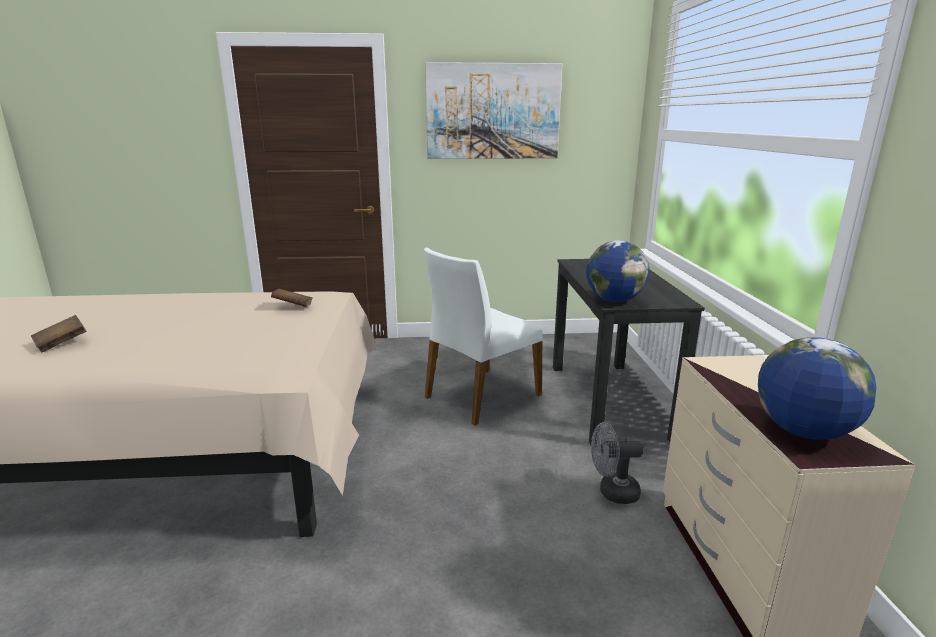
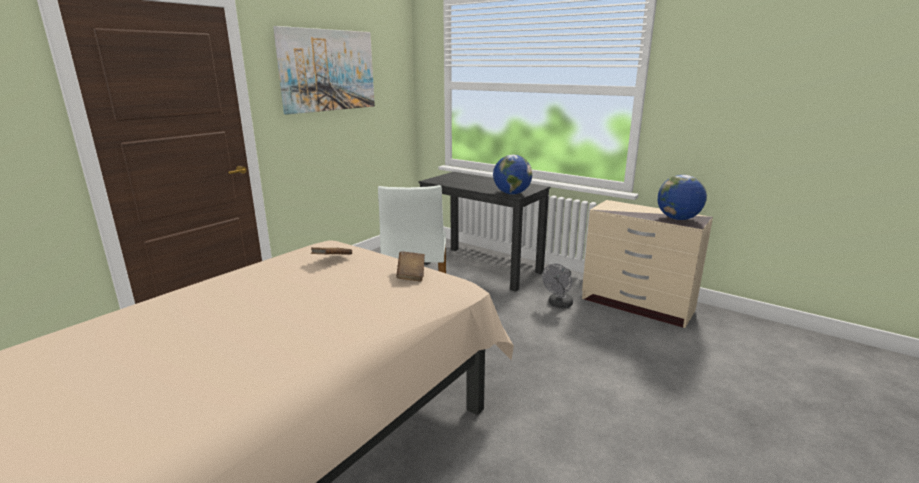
camera: 50 degrees left, 0 degrees up
brown book [31,315,86,352] -> brown book moved to [396,251,425,281]

